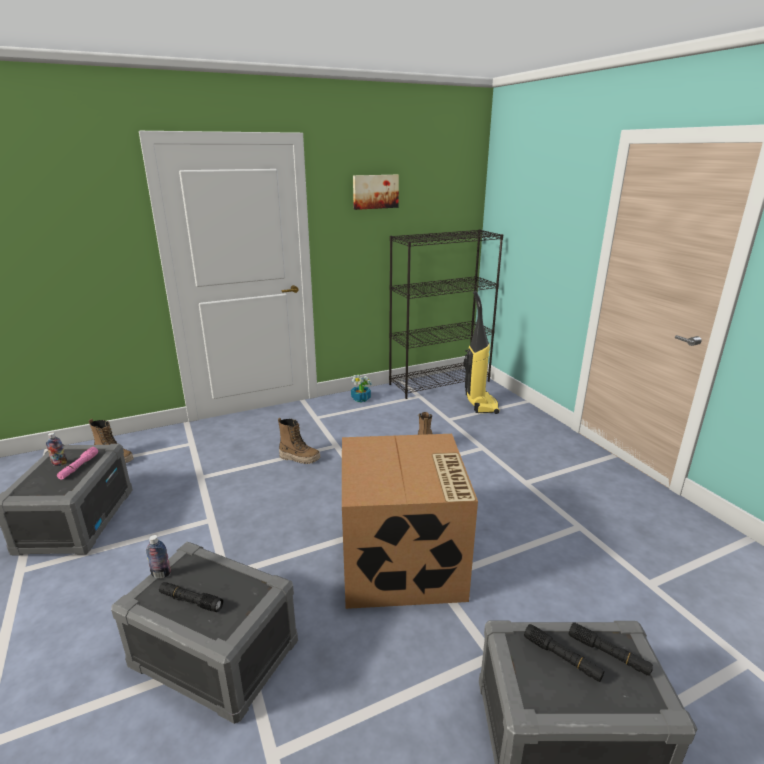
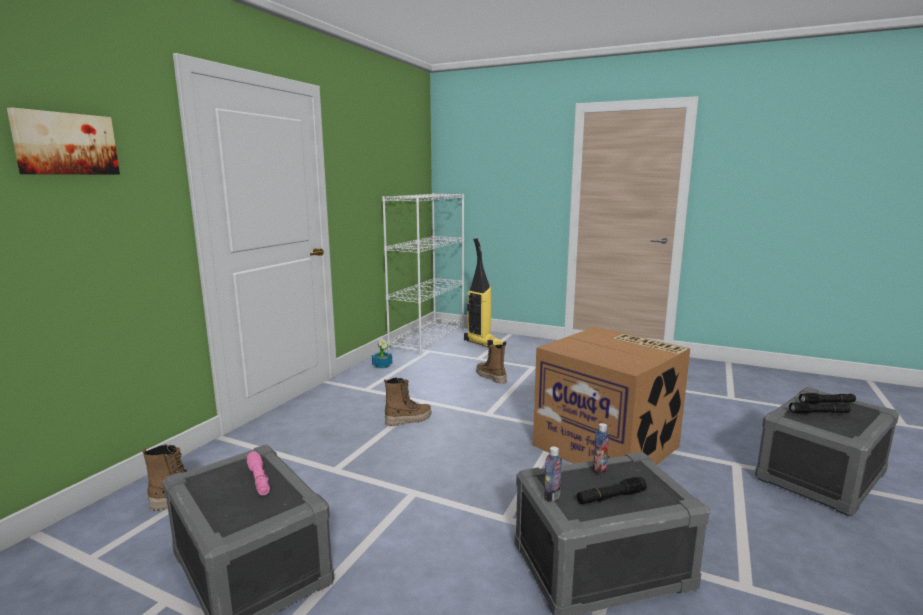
camera: 40 degrees left, 10 degrees down
bottle [46,432,67,466] -> bottle moved to [593,423,609,474]
picture [353,175,399,210] -> picture moved to [7,107,120,175]
black bookcase [389,229,503,399] -> white bookcase [382,193,464,355]

